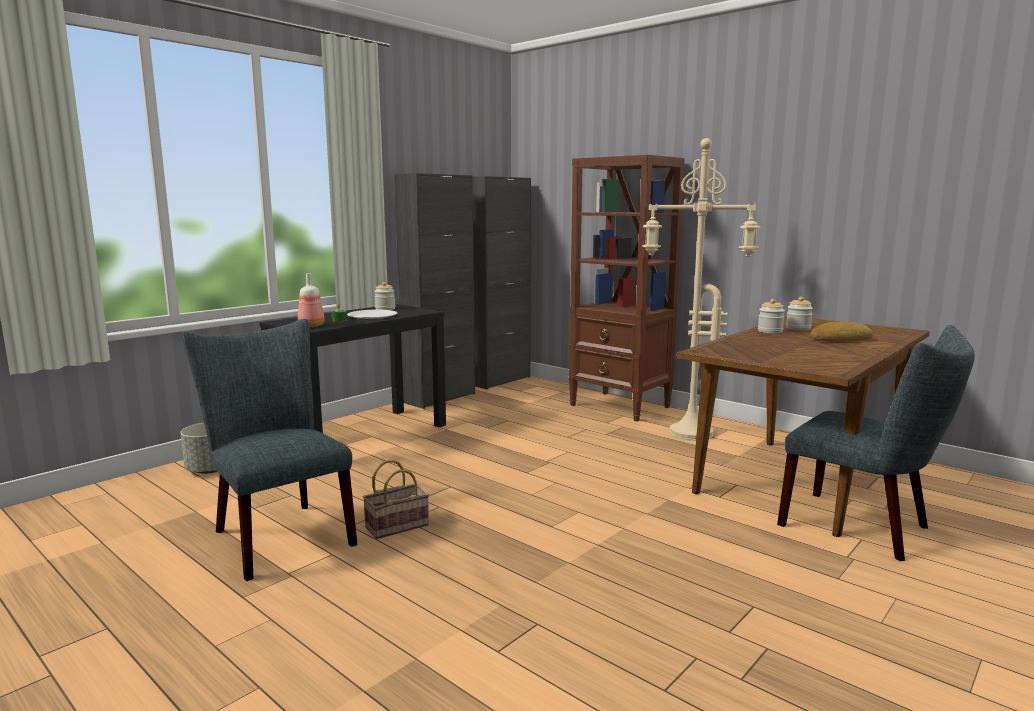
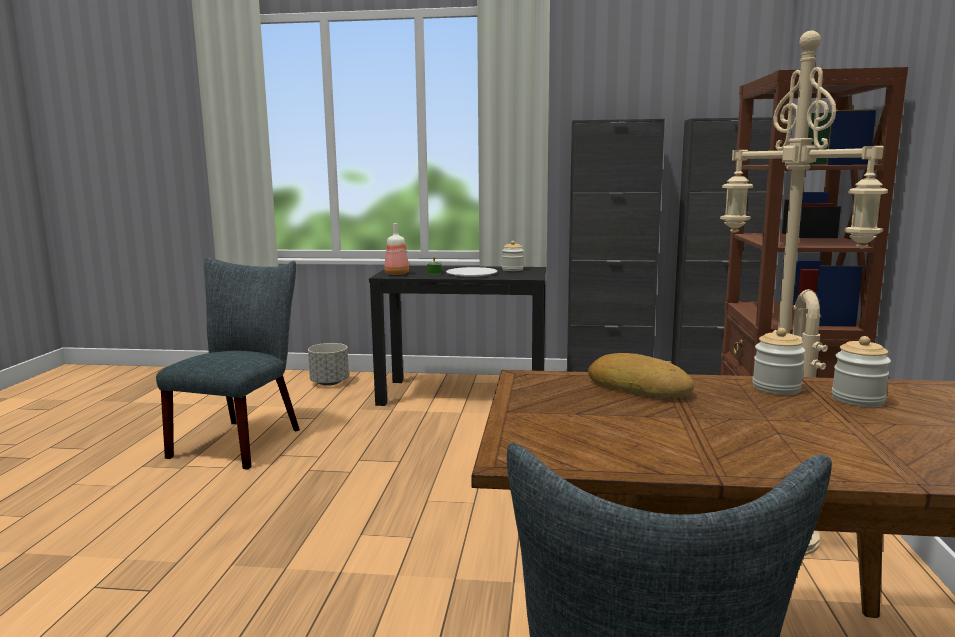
camera: 55 degrees right, 0 degrees up
basket [363,460,429,539] -> none
bread [811,322,873,342] -> bread moved to [588,353,694,398]

